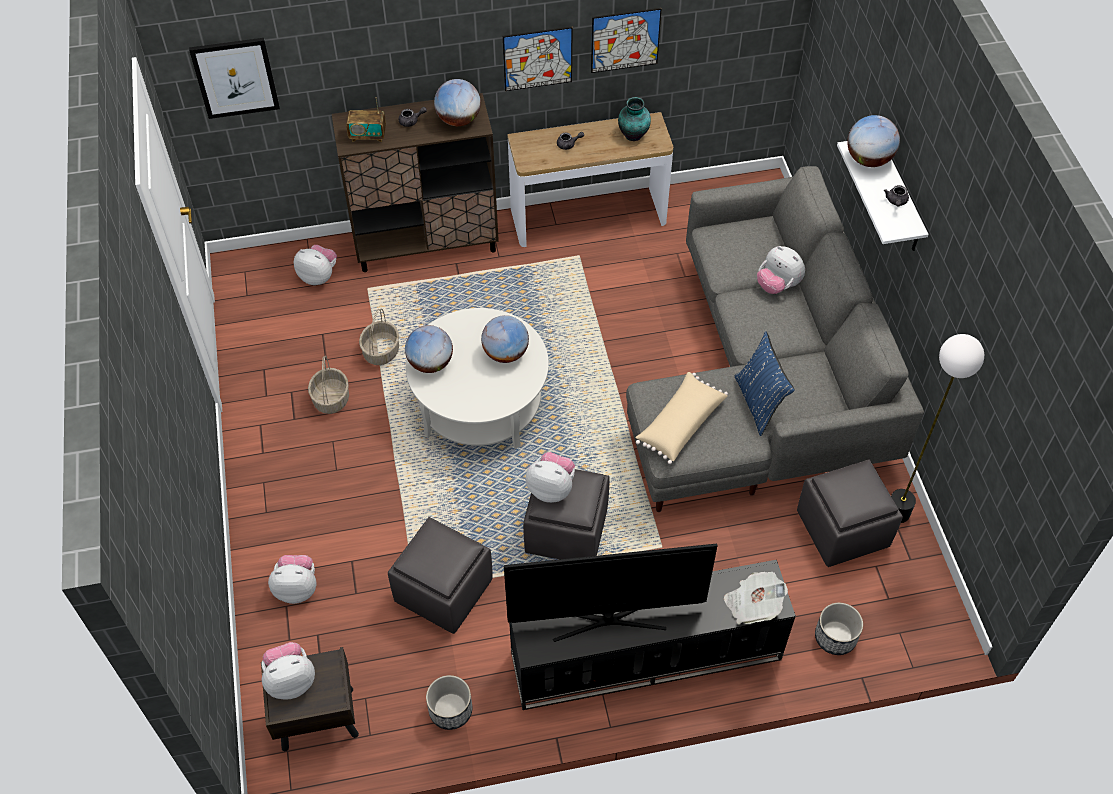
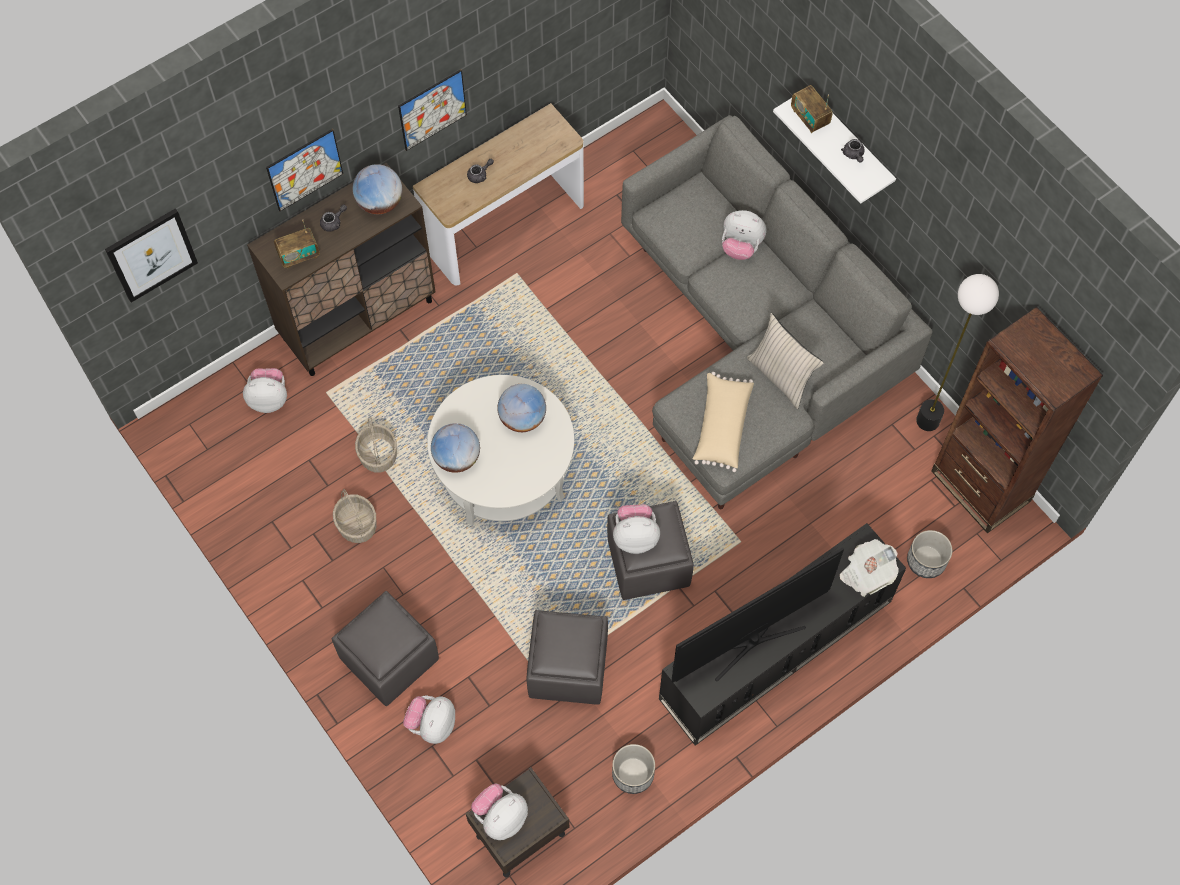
camera: 25 degrees left, 10 degrees up
plush toy [268,555,316,604] -> plush toy turned 45 degrees counterclockwise [403,695,455,744]
picture [591,8,661,73] -> picture moved to [266,129,343,211]
vase [618,97,651,141] -> none
blue pillow [734,331,795,436] -> beige pillow [747,313,824,409]
grey ottoman [797,459,903,567] -> grey ottoman moved to [331,591,439,706]
globe [847,115,900,167] -> radio [791,85,832,133]
none -> brown bookcase [931,307,1103,533]

